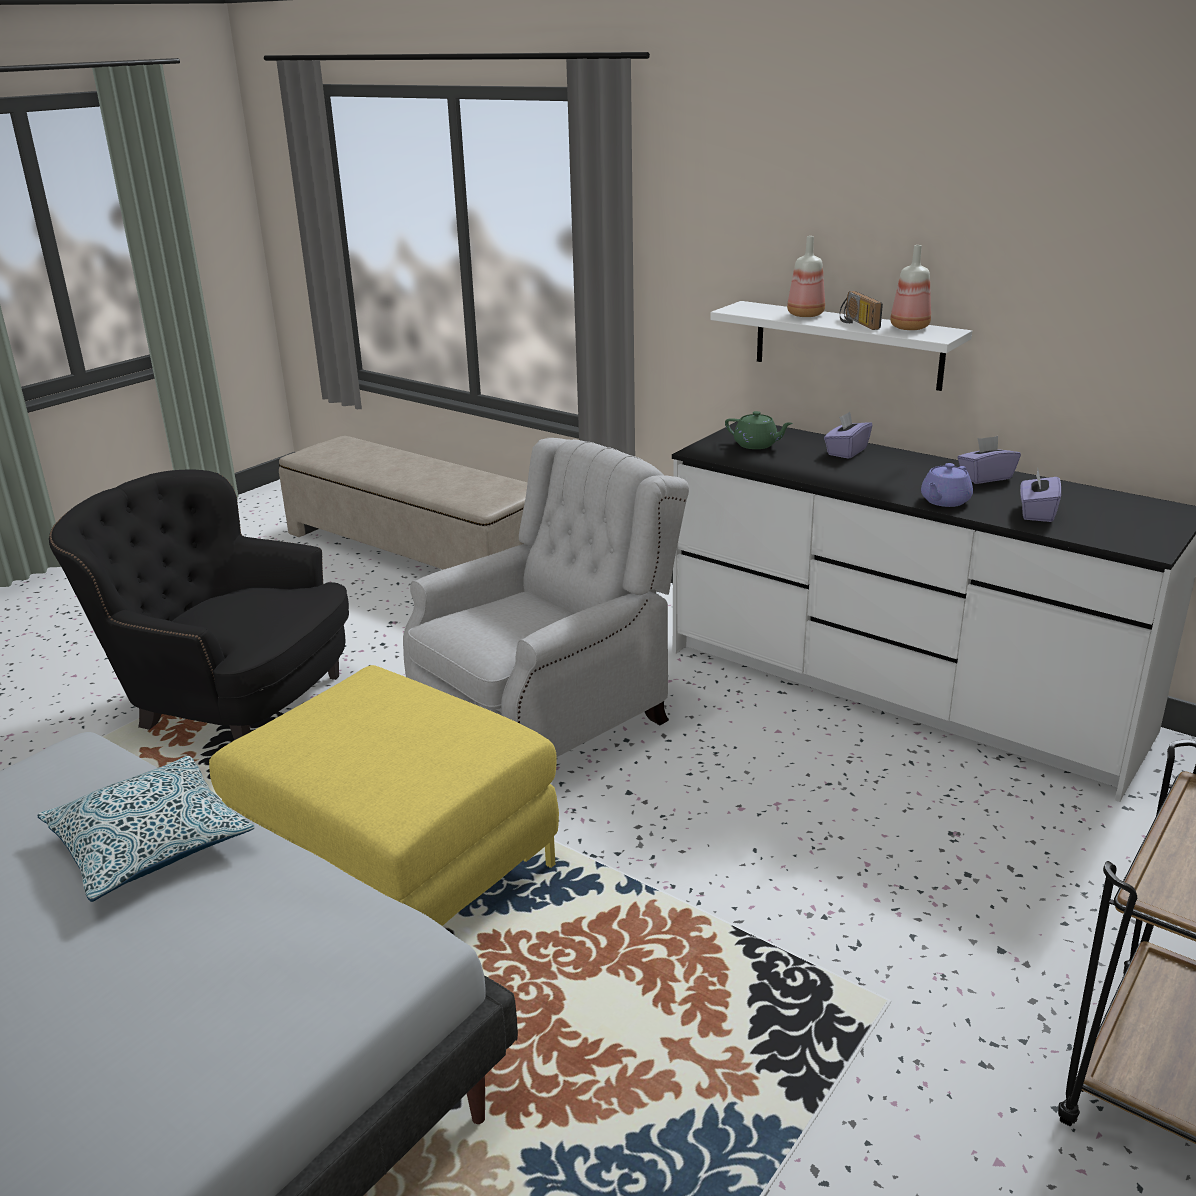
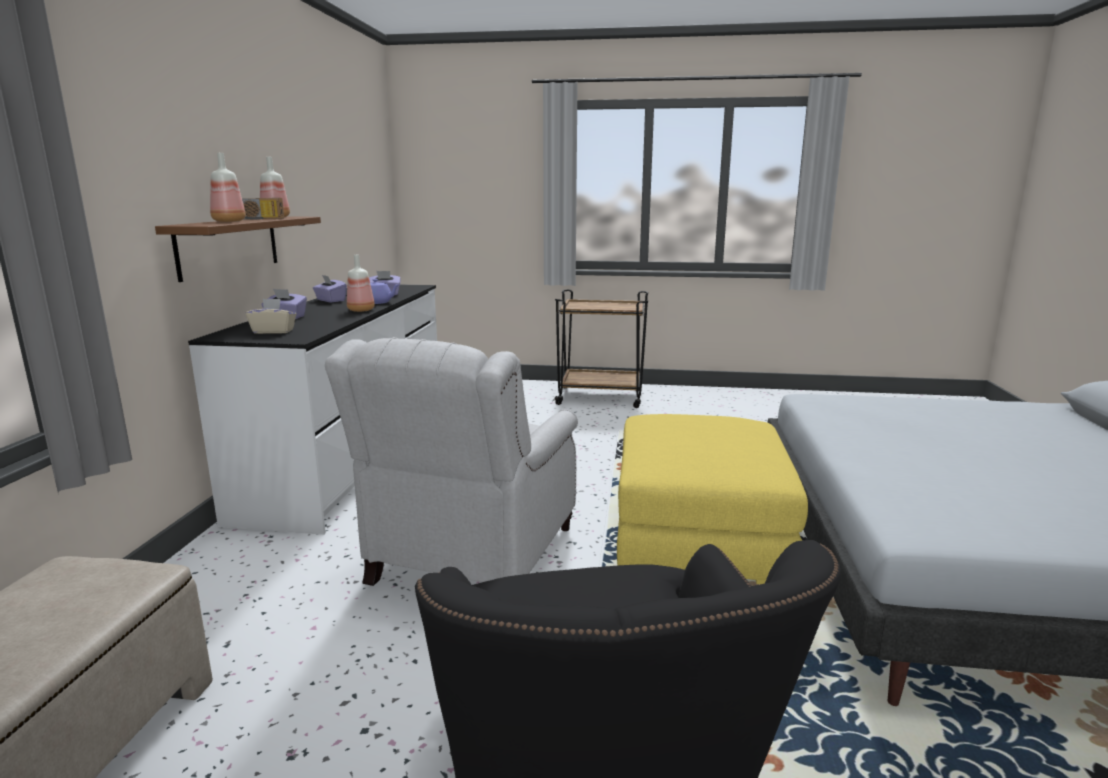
camera: 120 degrees left, 10 degrees down
pillow [37,756,255,902] -> none
white armchair [403,438,689,757] -> white armchair turned 90 degrees counterclockwise [325,337,578,586]
white shelf [710,301,972,391] -> brown shelf [155,217,321,282]
green teapot [725,411,793,449] -> beige tissue box [246,299,296,334]
none -> bottle [347,255,375,312]

